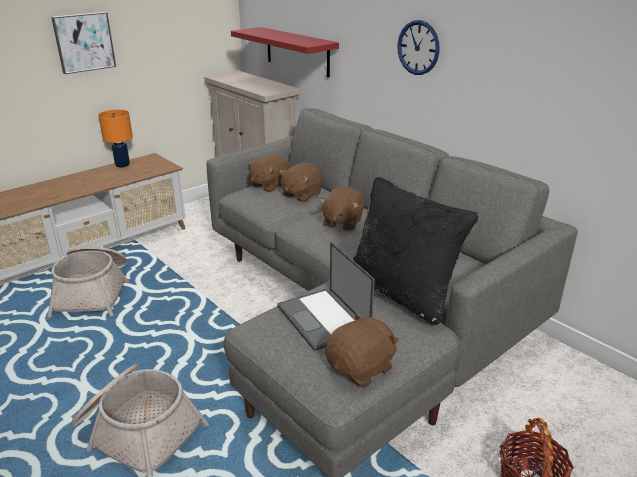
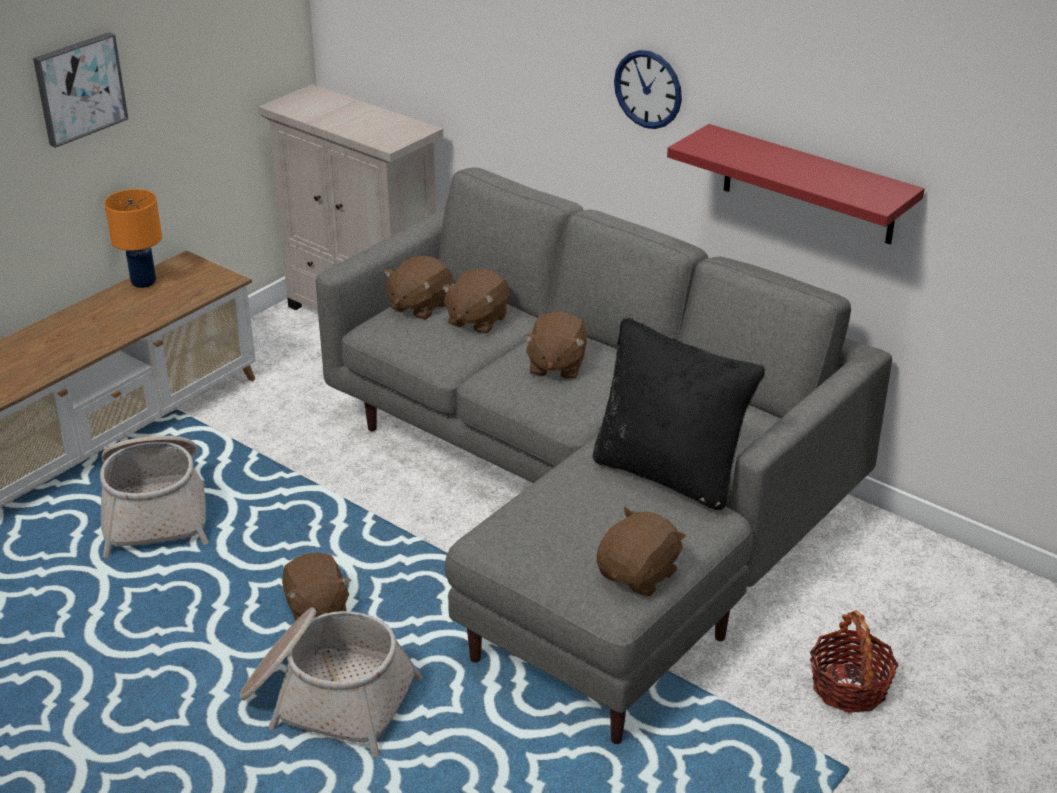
camera: 10 degrees left, 5 degrees up
red shelf [231,27,339,77] -> red shelf moved to [667,124,925,244]
laptop [277,242,375,351] -> none
none -> brown plush toy [282,553,351,621]

